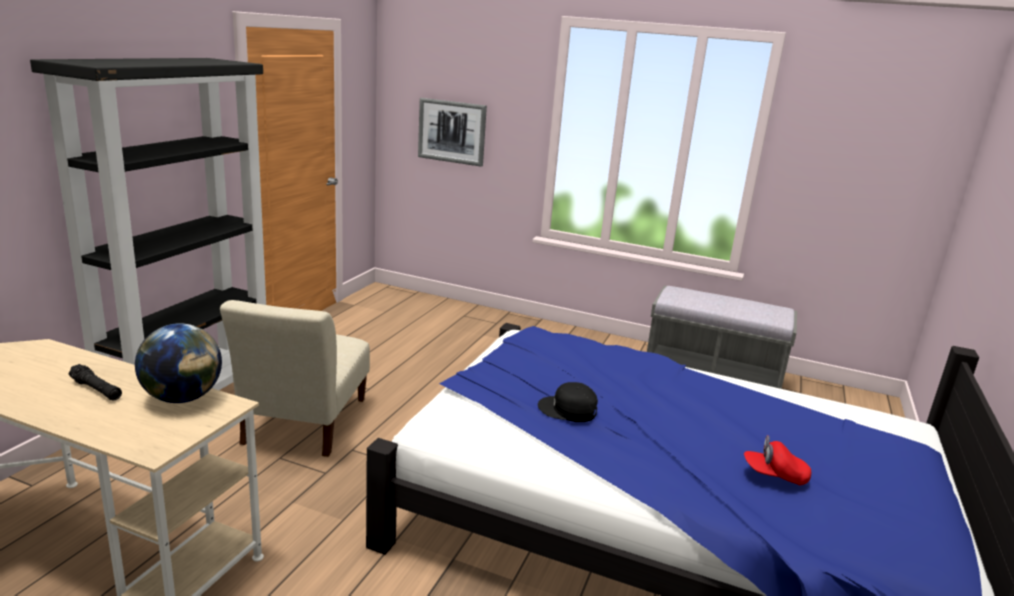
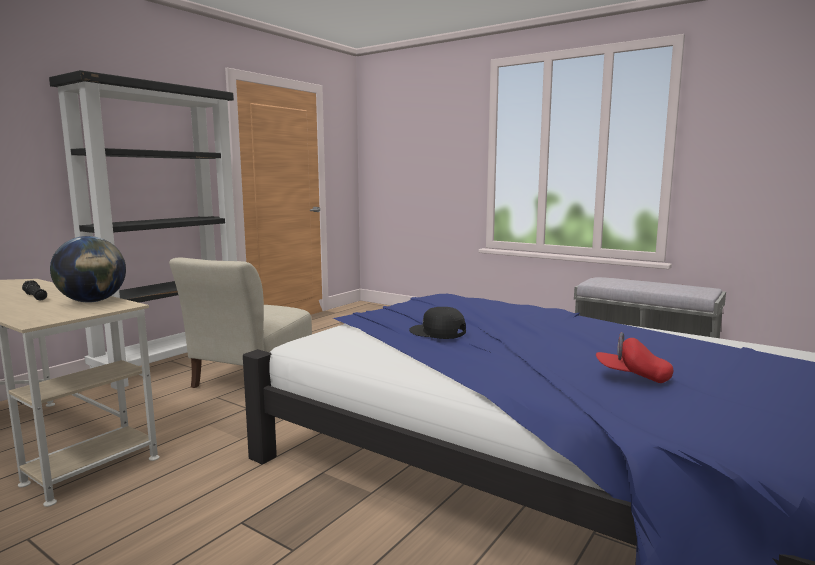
camera: 15 degrees right, 10 degrees down
picture [418,98,487,167] -> none

